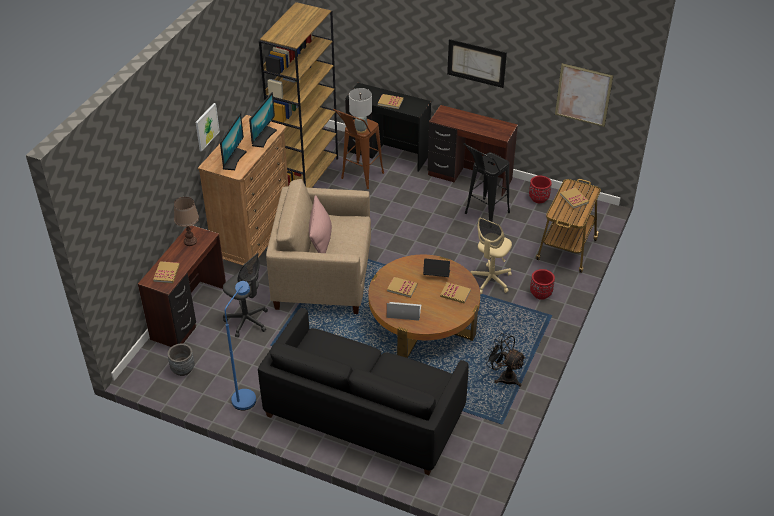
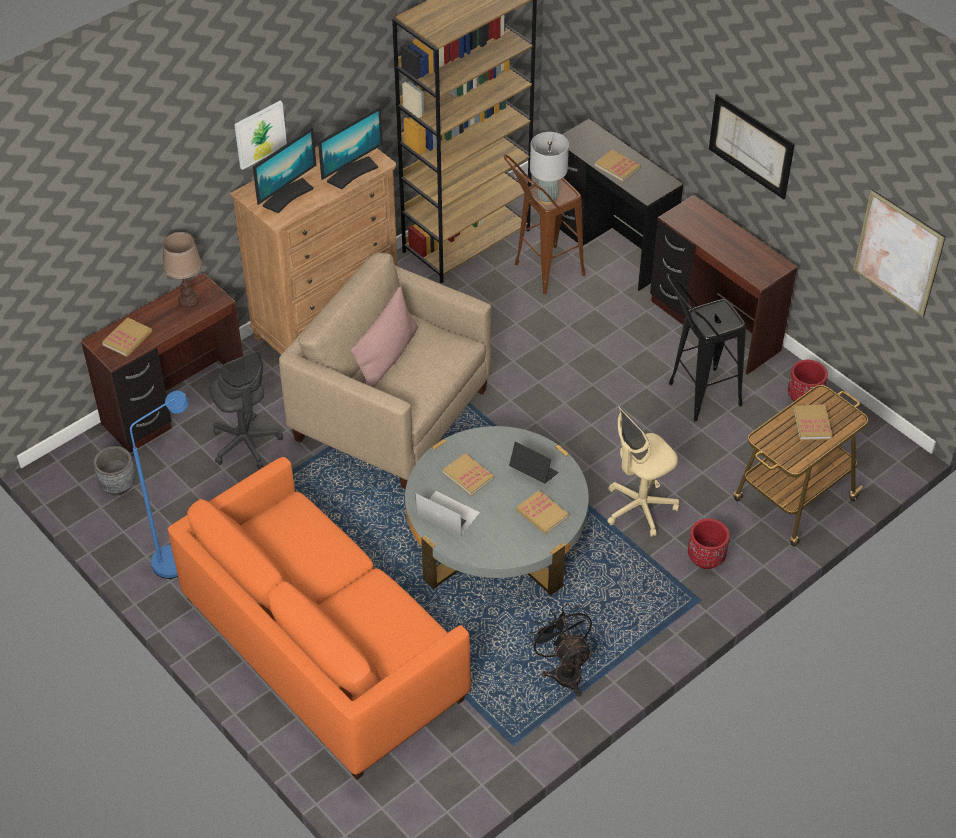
camera: 25 degrees right, 5 degrees up
black sofa [258,308,469,475] -> orange sofa [168,457,471,780]
brown coffee table [368,255,480,358] -> grey coffee table [405,426,589,596]

